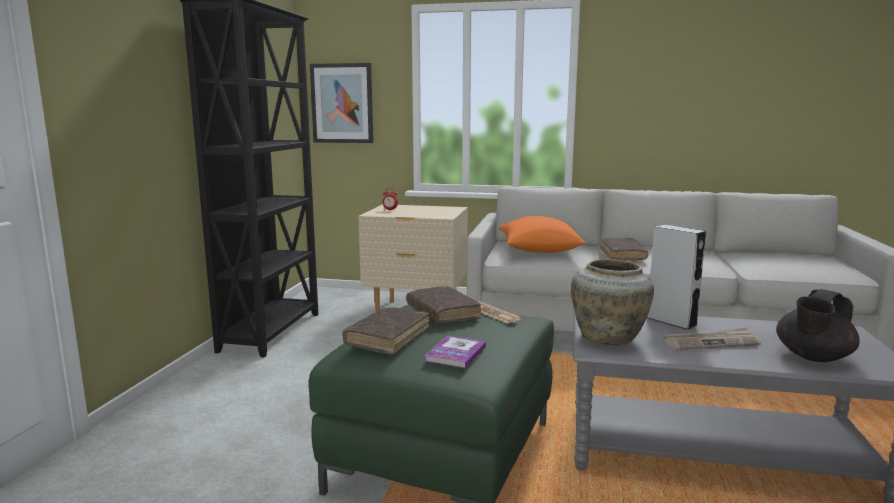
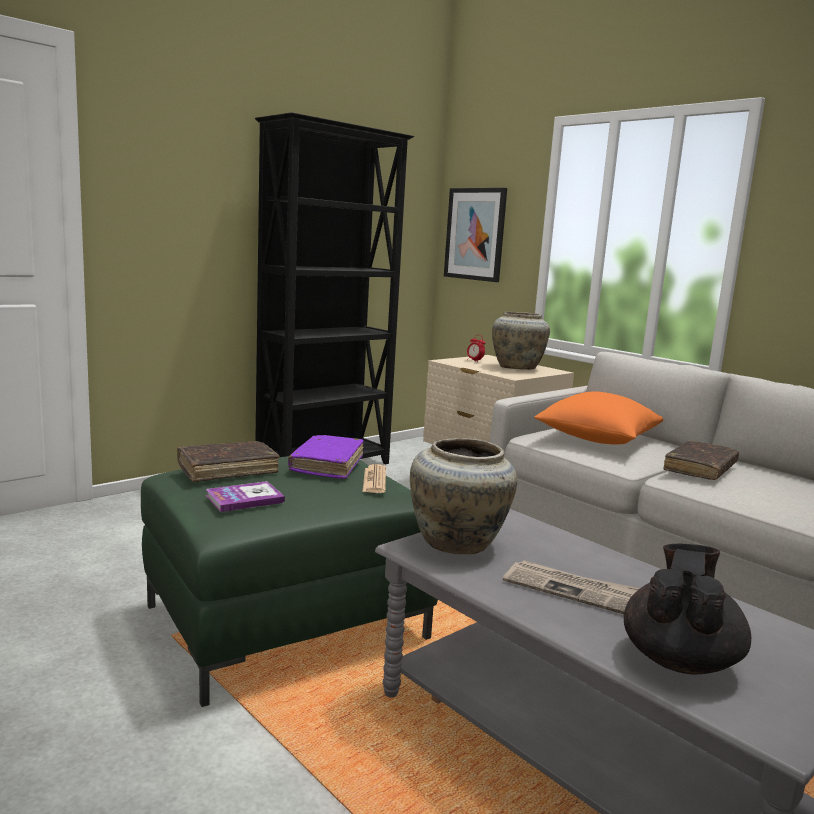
camera: 35 degrees right, 0 degrees up
brown book [406,286,481,323] -> purple book [288,435,364,479]
grey speaker [647,225,706,330] -> none
black teapot [776,289,860,362] -> black teapot turned 120 degrees clockwise [624,544,751,674]
none -> beige vase [492,312,550,370]

